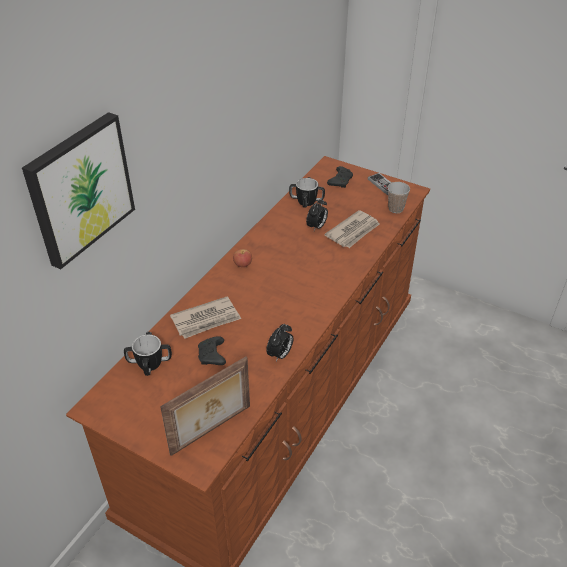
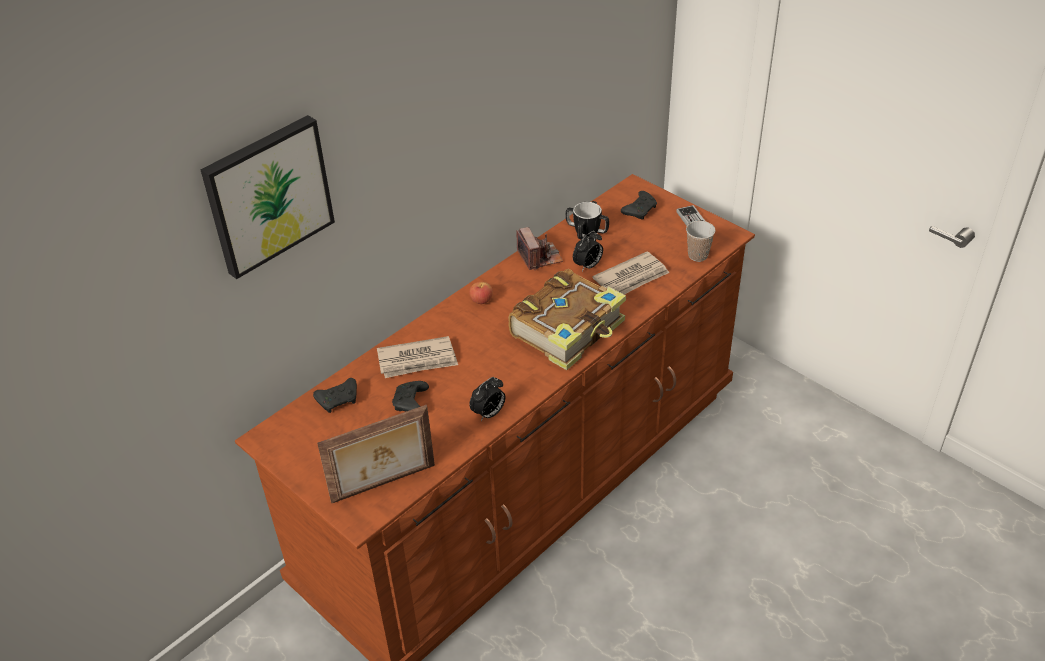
camera: 15 degrees right, 0 degrees up
mug [124,332,172,376] -> black game controller [313,378,357,413]
none -> book [509,269,626,370]
none -> camera [517,227,563,270]

